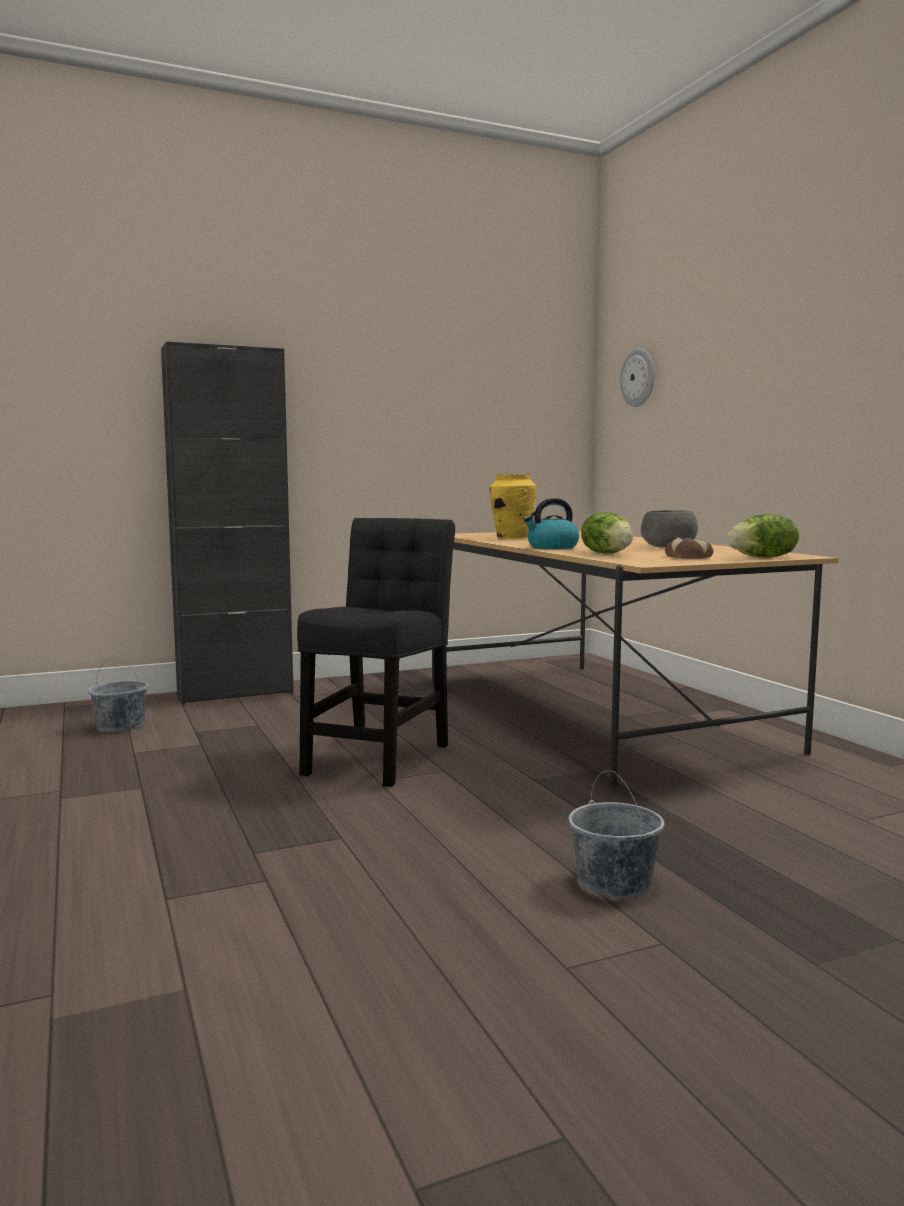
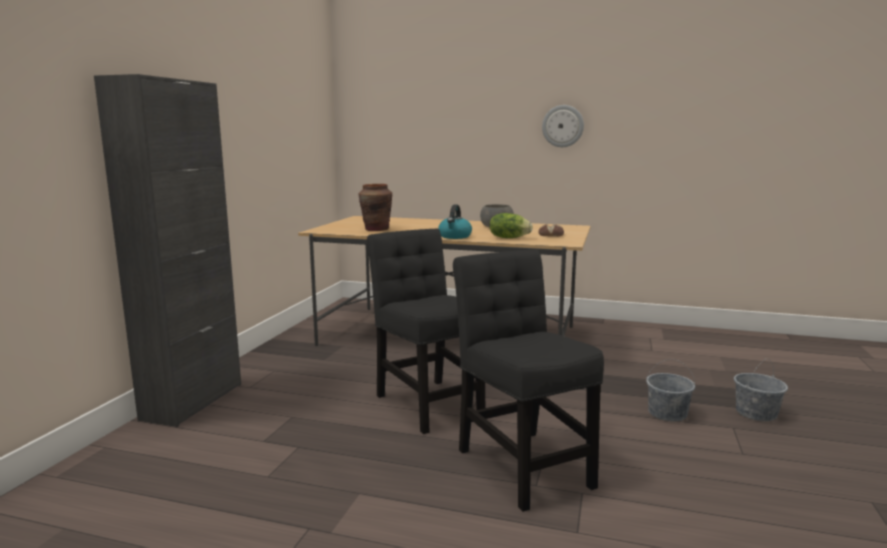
camera: 50 degrees left, 5 degrees up
grey bucket [88,658,149,732] -> grey bucket moved to [734,359,788,421]
yellow vase [489,474,536,538] -> brown vase [359,184,392,231]
wall clock [620,348,654,407] -> wall clock moved to [542,105,584,147]
lettuce [727,514,799,558] -> none
none -> black chair [453,250,604,512]

